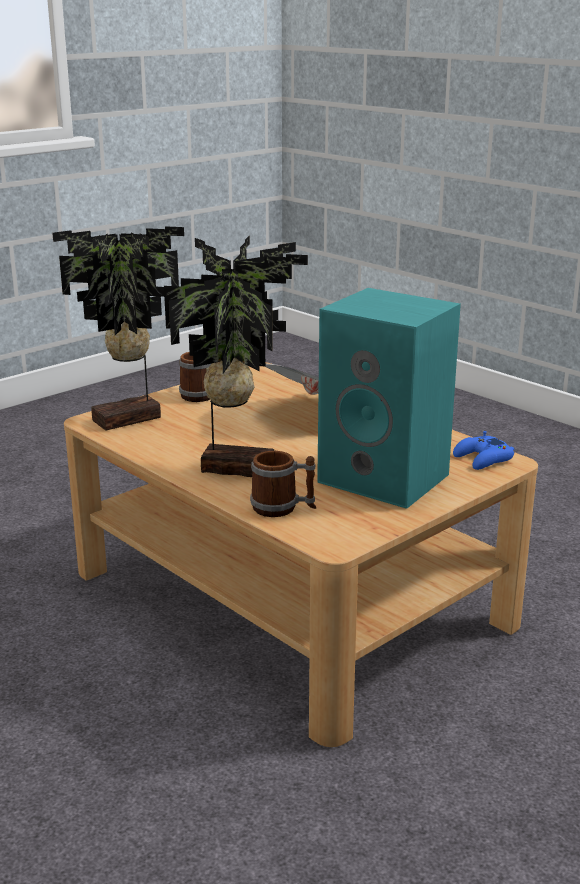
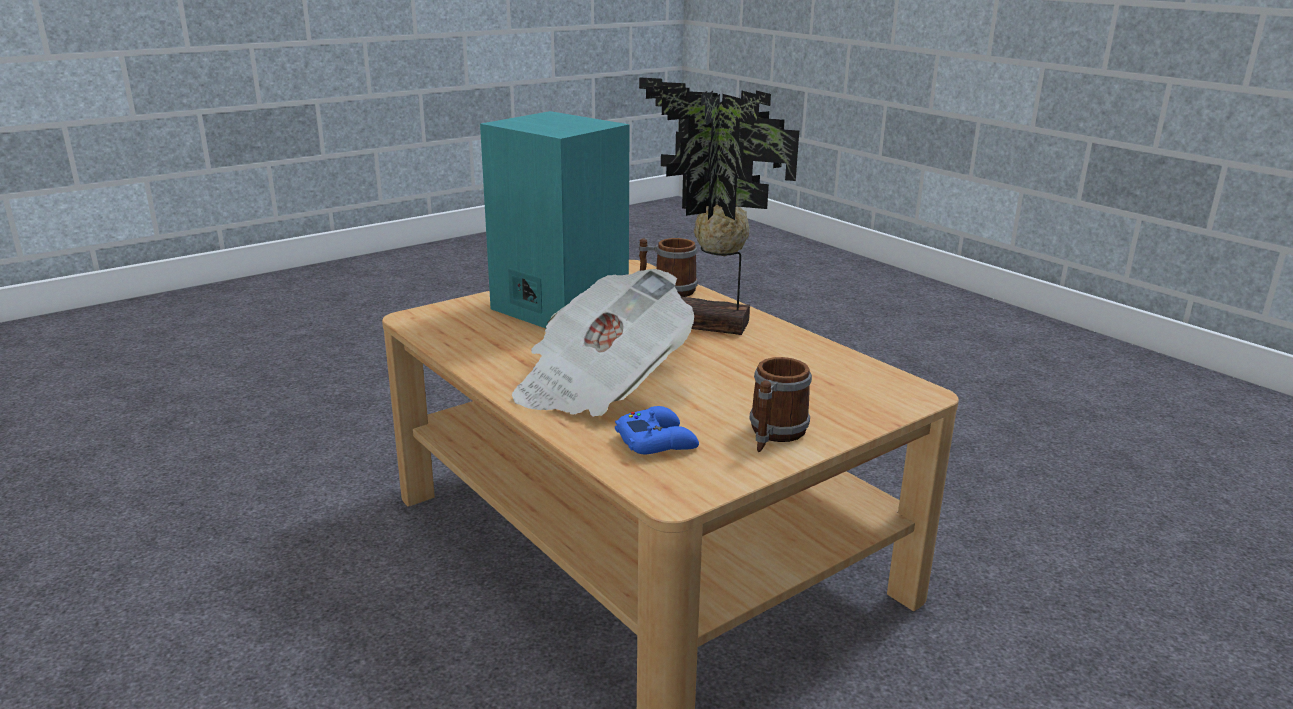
camera: 175 degrees left, 0 degrees up
potted plant [52,226,184,430] -> none
blue game controller [453,431,515,470] -> blue game controller moved to [615,406,699,454]

